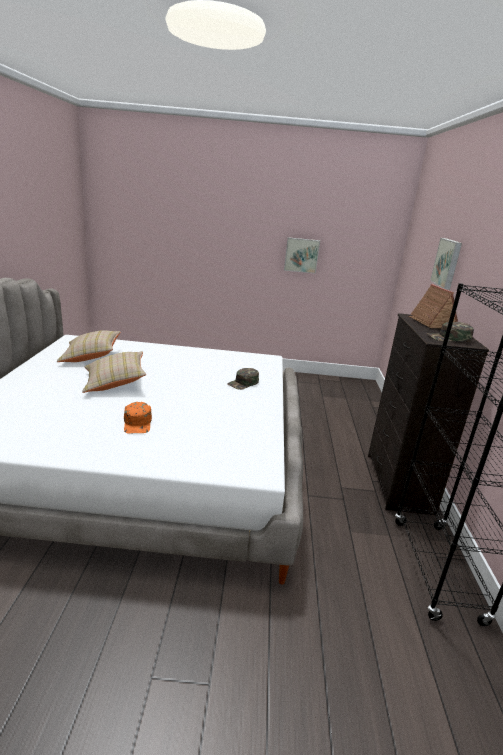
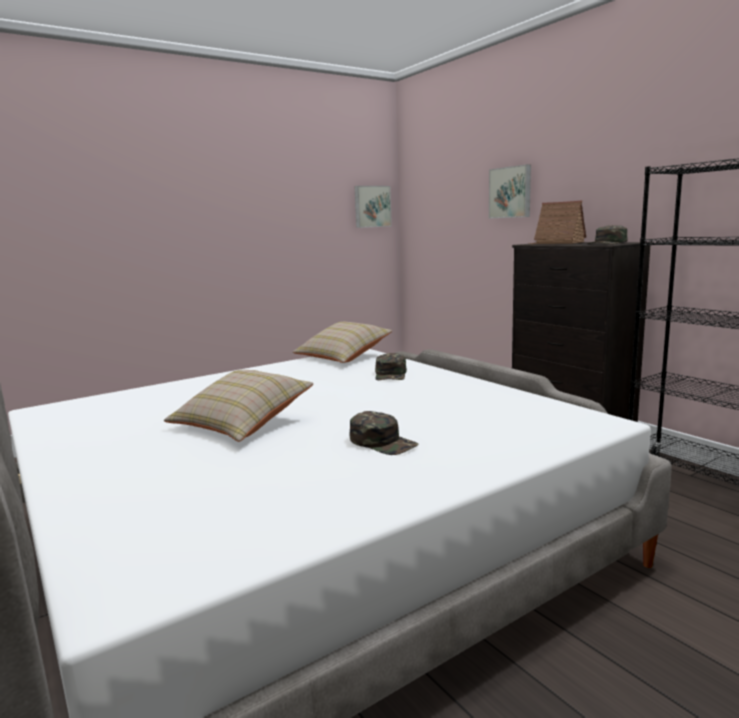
camera: 35 degrees left, 10 degrees down
beige pillow [57,330,121,362] -> beige pillow moved to [293,322,392,363]
orange cap [124,402,152,433] -> green cap [350,411,419,455]
picture [284,237,320,274] -> picture moved to [355,186,392,228]

